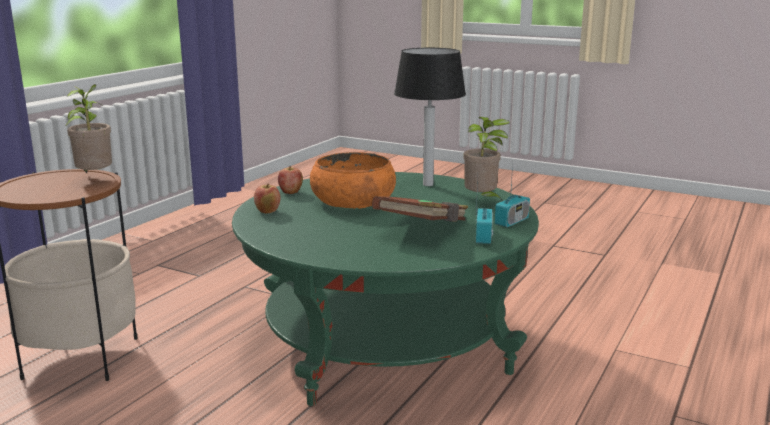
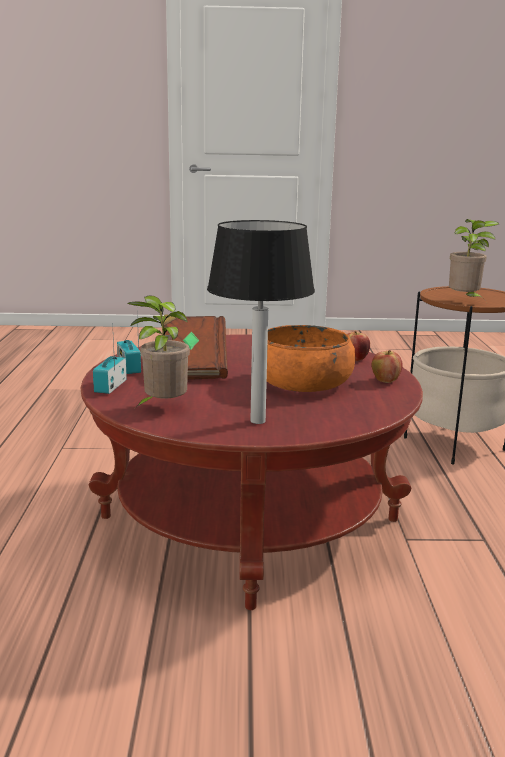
camera: 150 degrees right, 0 degrees up
green coffee table [232,172,539,406] -> red coffee table [81,334,423,610]

